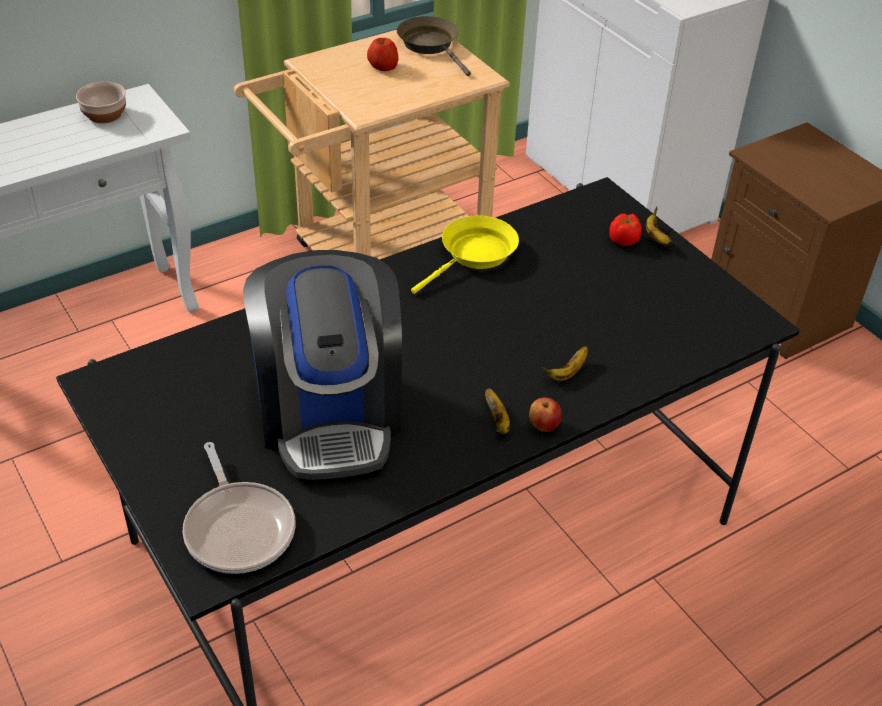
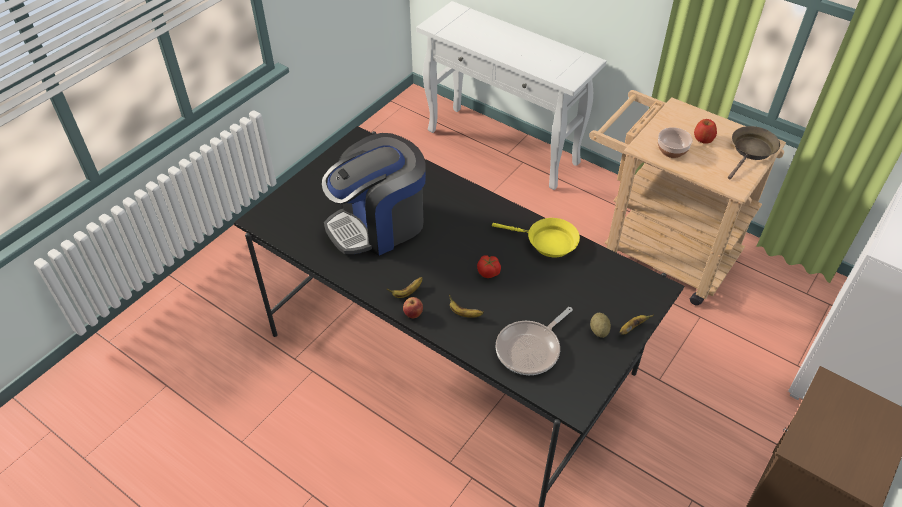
camera: 70 degrees right, 5 degrees up
bowl [76,82,126,123] -> bowl moved to [658,127,693,158]
frying pan [183,442,296,574] -> frying pan moved to [496,307,573,375]
tomato [609,213,642,246] -> tomato moved to [477,255,501,278]
none -> potato [590,313,611,338]

